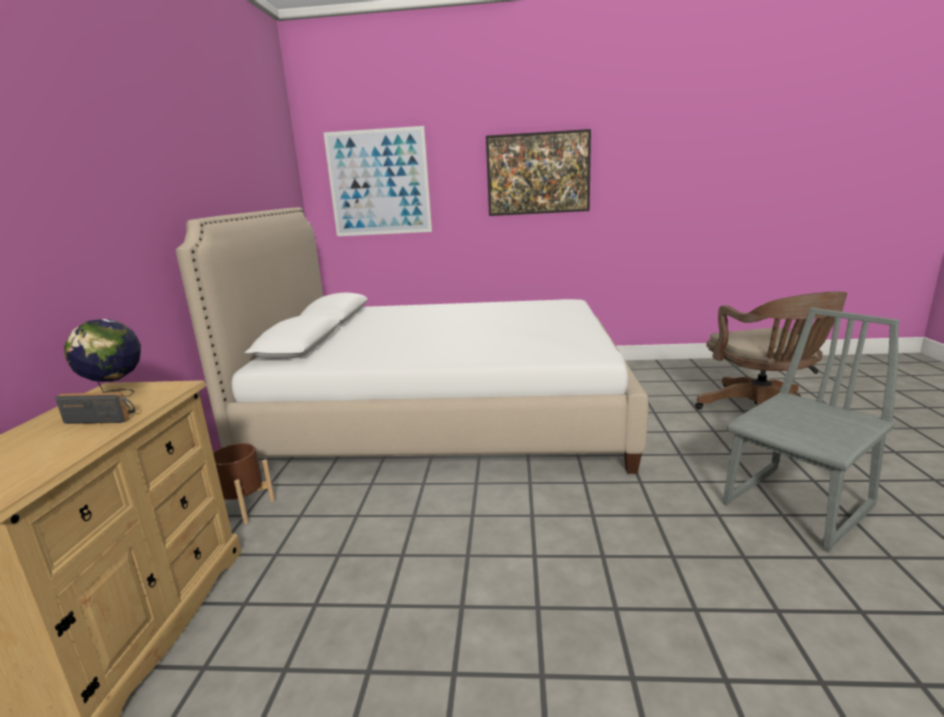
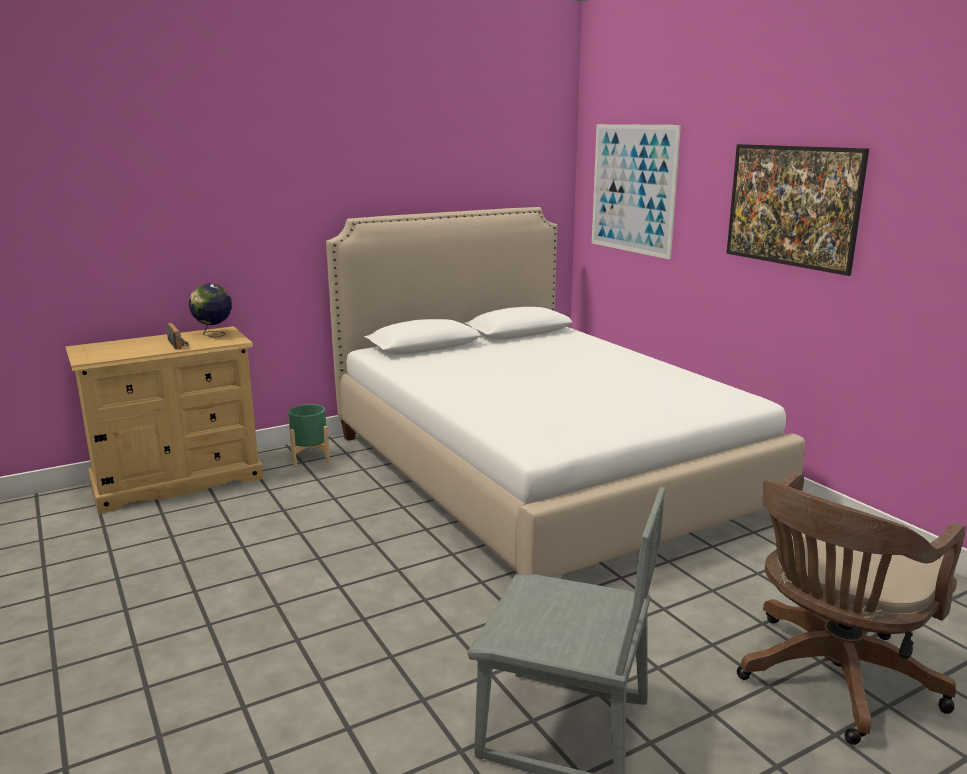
camera: 55 degrees right, 0 degrees up
brown planter [213,443,275,524] -> green planter [288,404,330,467]

